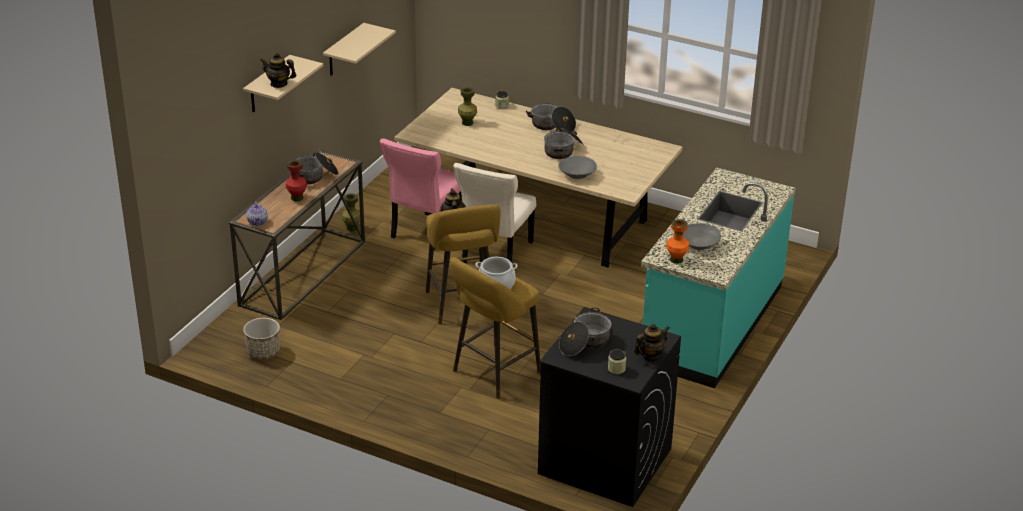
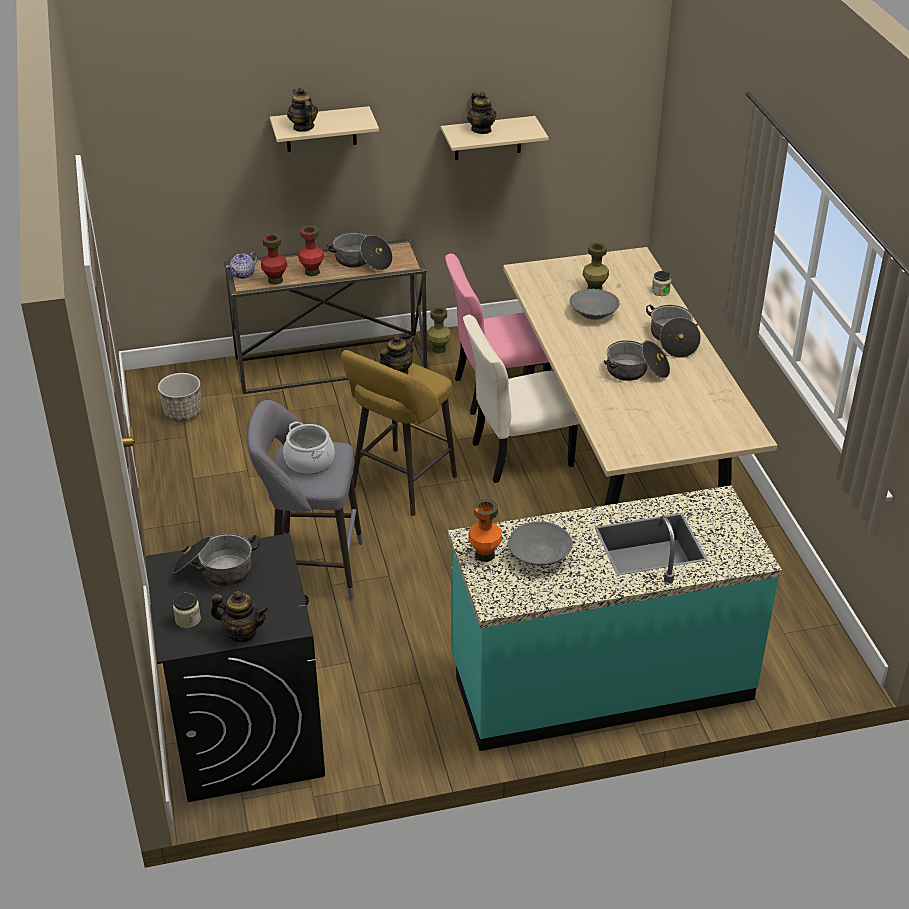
camera: 50 degrees right, 5 degrees up
yellow stool [450,257,541,399] -> grey stool [247,400,363,599]
grey bowl [558,156,597,179] -> grey bowl moved to [570,289,620,320]
none -> red vase [261,233,287,285]
none -> teapot [467,92,496,134]

